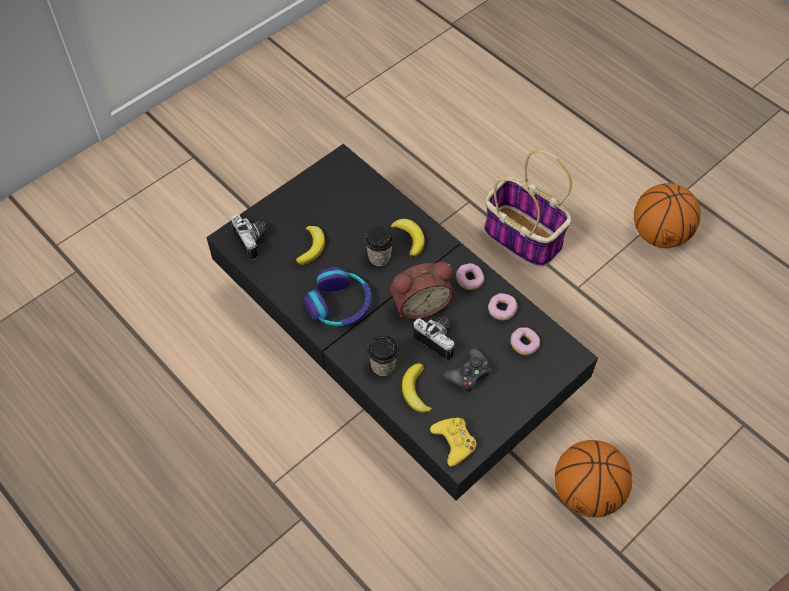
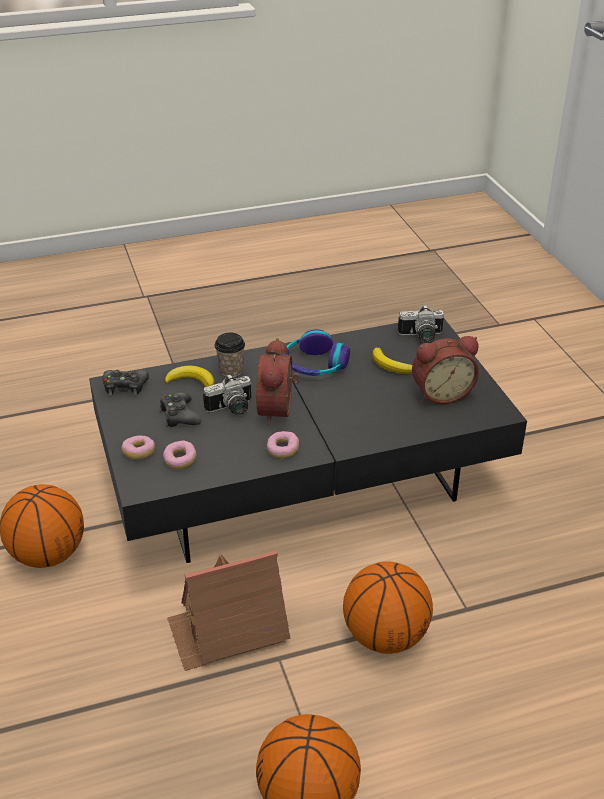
camera: 115 degrees right, 20 degrees down
cup [365,226,394,266] -> none
banana [390,219,425,257] -> none
yellow game controller [430,418,477,467] -> black game controller [103,370,149,396]
basket [484,150,572,267] -> basketball [343,561,433,654]
donut [488,293,518,321] -> donut moved to [122,435,155,459]
none -> toy house [167,551,291,671]
none -> alarm clock [412,336,479,404]

